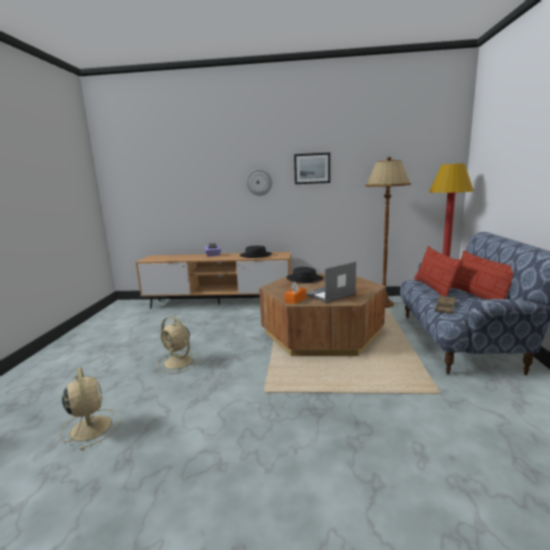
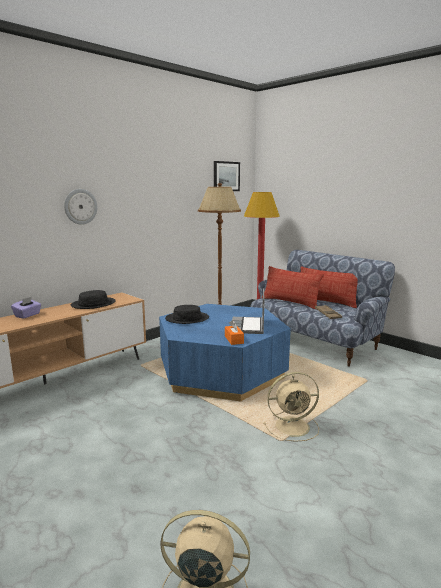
camera: 50 degrees left, 0 degrees up
beige fan [156,316,201,374] -> beige fan moved to [263,372,319,442]
brown coffee table [259,273,386,356] -> blue coffee table [159,304,291,401]
picture [294,153,330,184] -> picture moved to [214,161,240,191]

